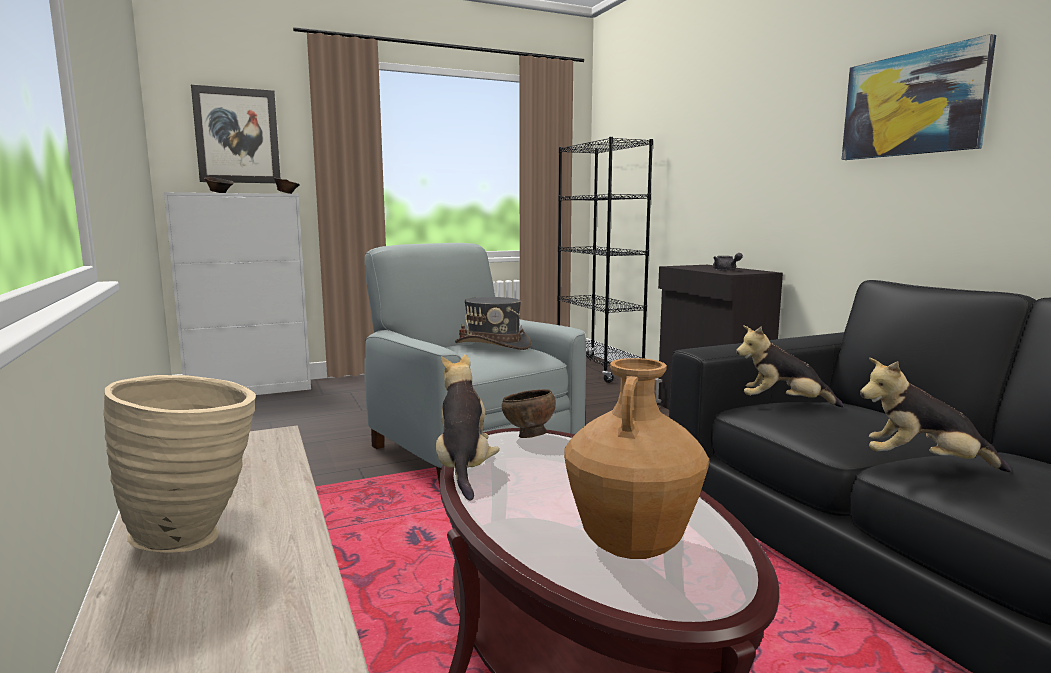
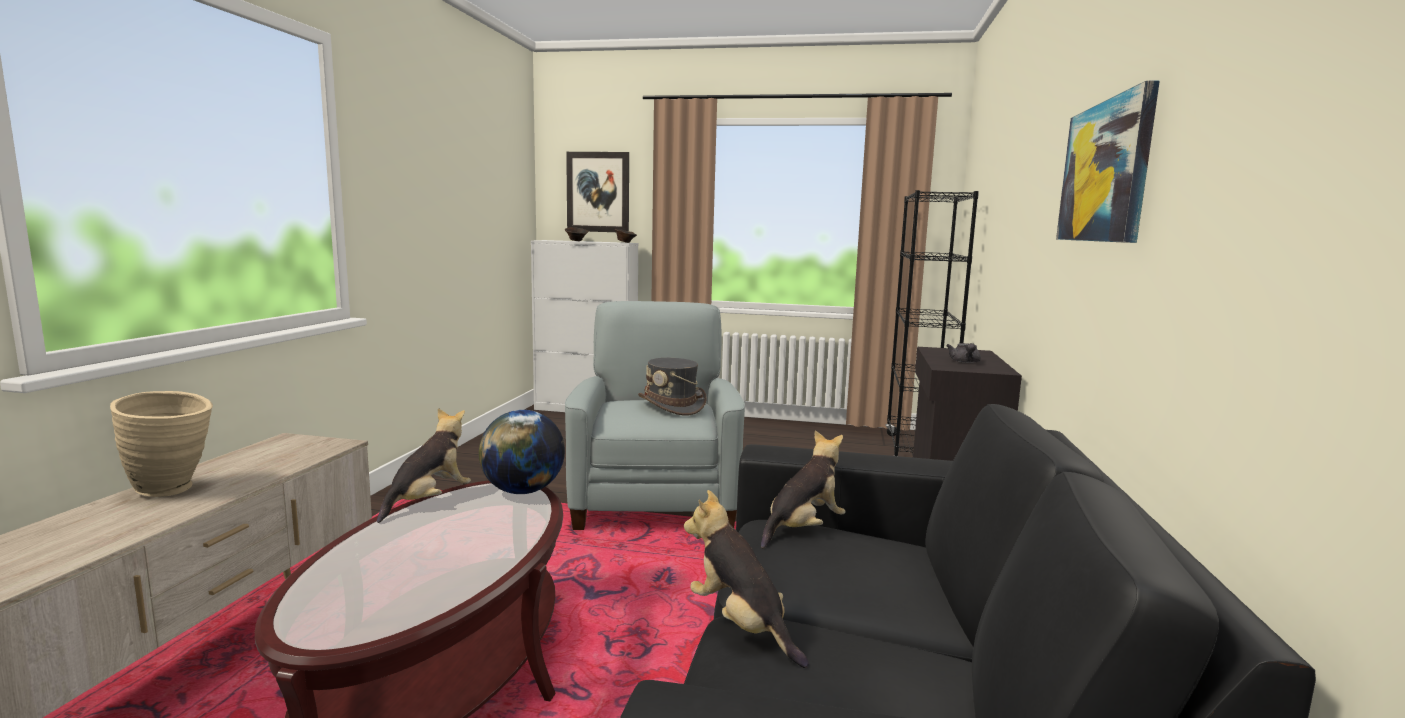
camera: 35 degrees right, 0 degrees up
brown bowl [502,389,556,438] -> globe [479,410,565,494]
brown vase [564,358,709,559] -> none
plush toy [736,325,844,408] -> plush toy turned 90 degrees clockwise [761,430,846,549]

